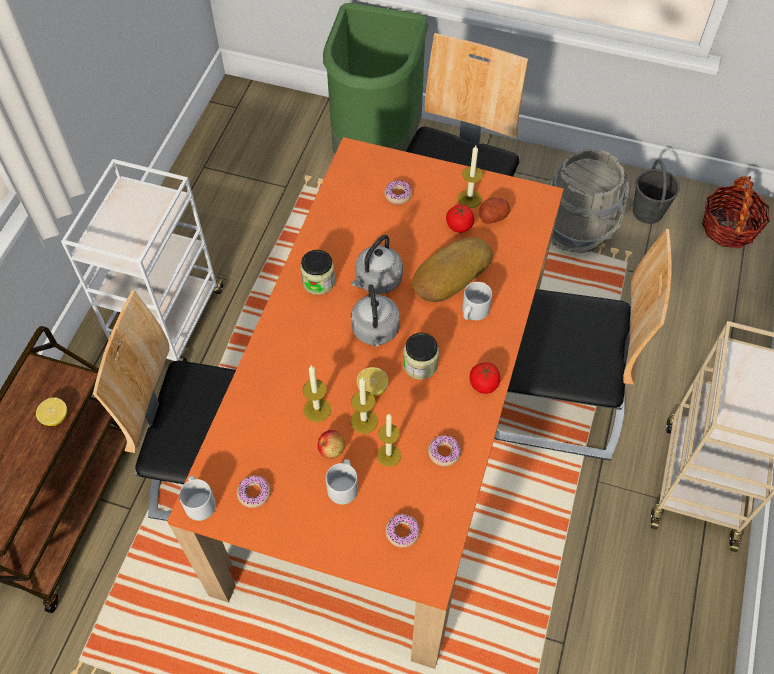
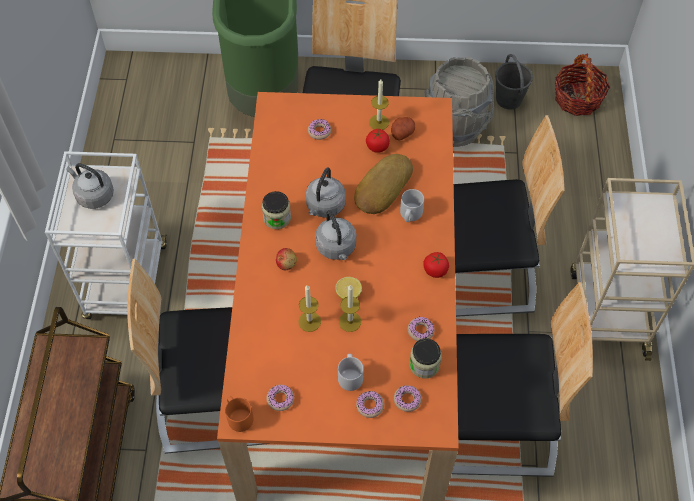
camera: 15 degrees left, 0 degrees up
lemon [36,397,67,426] -> none
grey mug [179,476,216,521] -> orange mug [225,396,254,432]
apple [318,430,345,459] -> apple moved to [276,248,297,270]
candle [377,414,401,467] -> none
jar [403,333,439,379] -> jar moved to [409,338,442,378]
none -> grey kettle [66,163,114,209]
none -> donut [356,391,384,418]
none -> chair [452,282,593,477]

